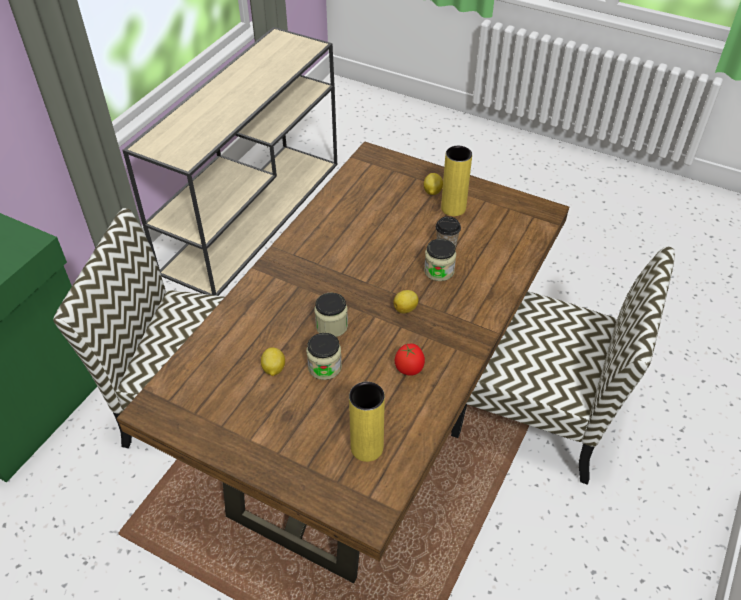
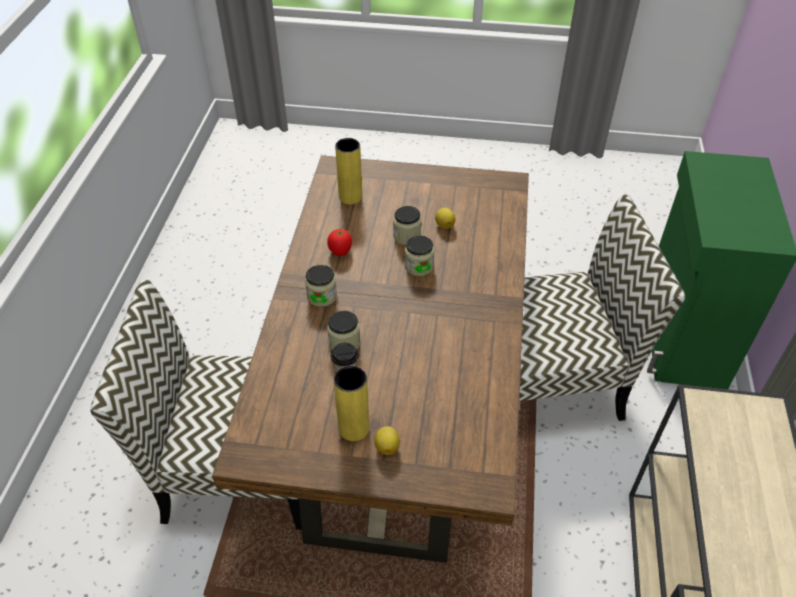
camera: 160 degrees right, 0 degrees up
lemon [394,290,419,313] -> none
none -> jar [305,265,337,307]

